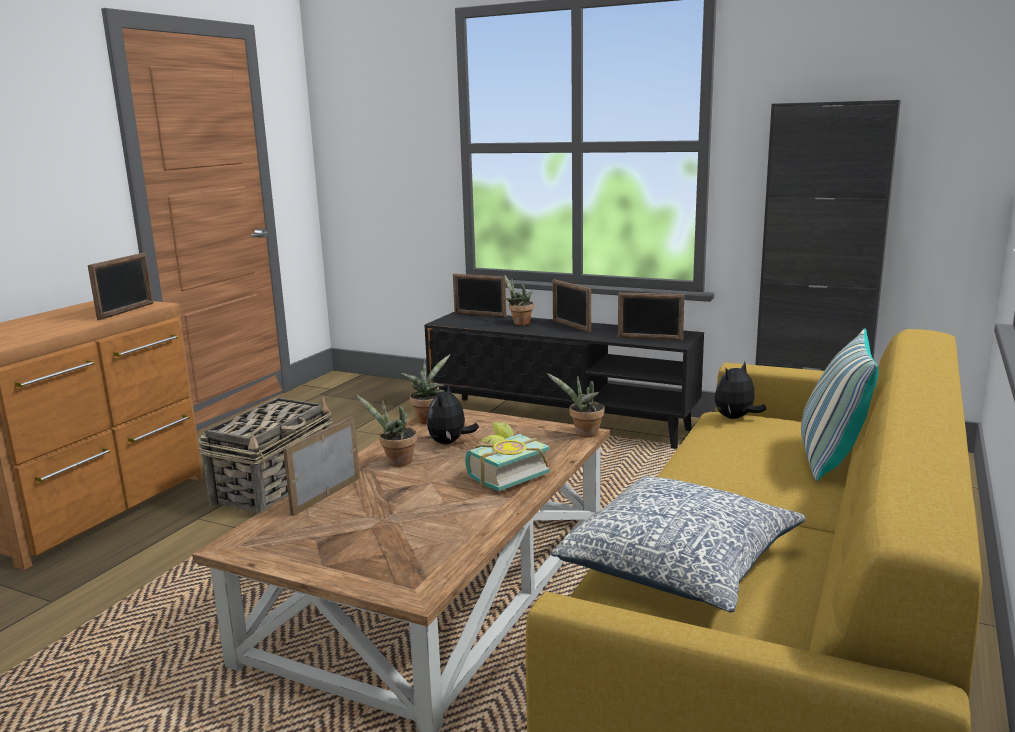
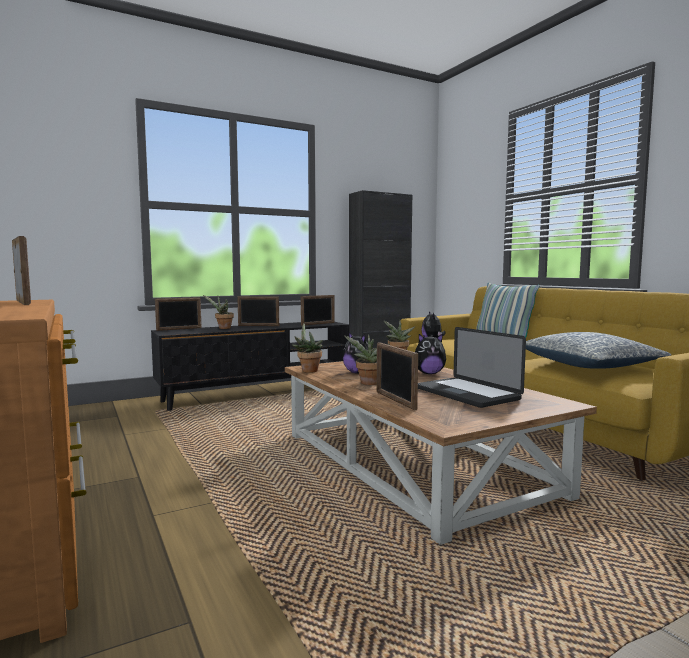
camera: 55 degrees left, 10 degrees down
basket [199,396,332,515] -> none
book [465,421,550,491] -> plush toy [415,333,446,374]
none -> laptop [418,327,526,408]

